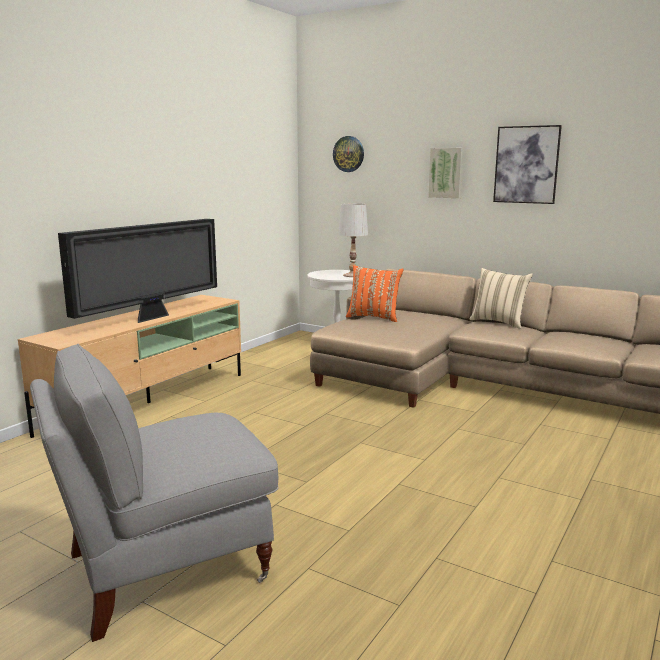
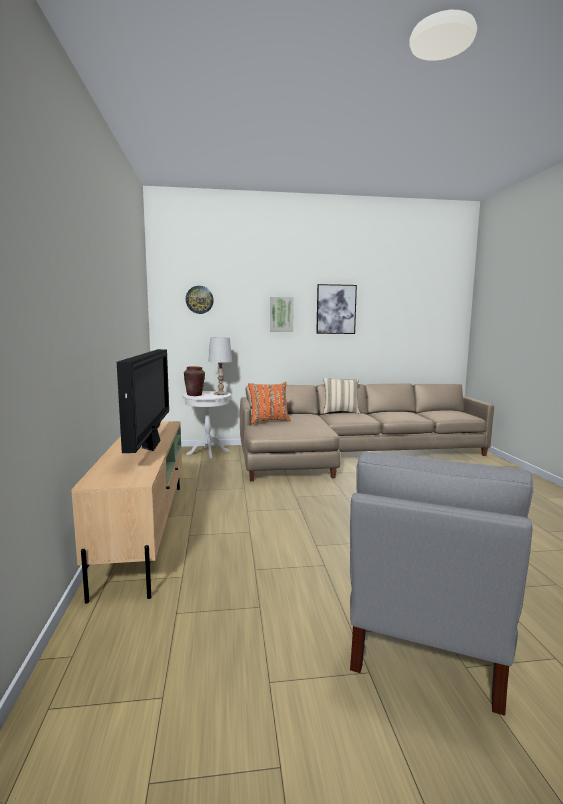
camera: 40 degrees left, 5 degrees down
none -> brown vase [184,366,205,396]

